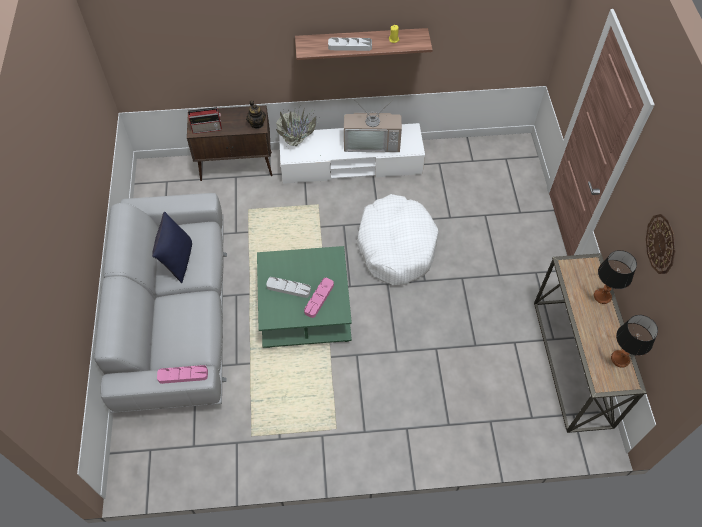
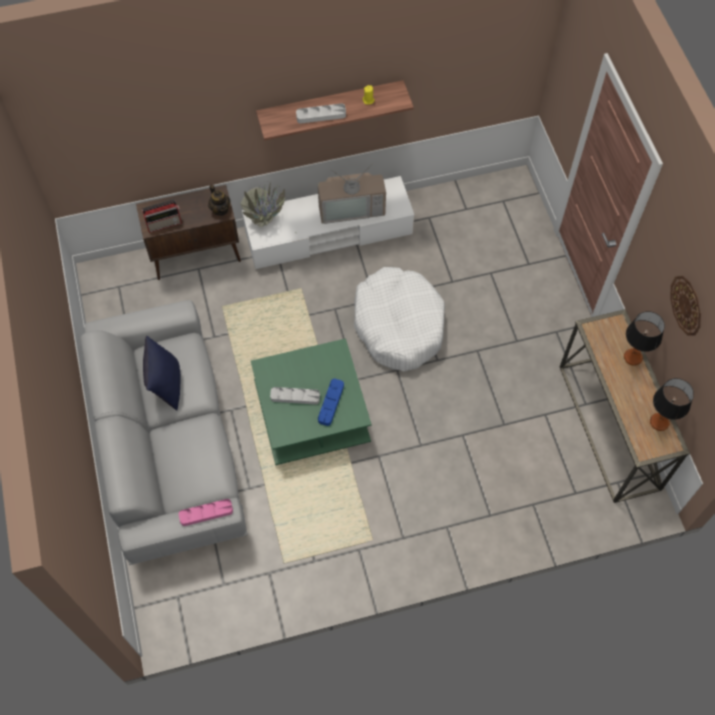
camera: 10 degrees left, 5 degrees up
pink tray [304,278,334,318] -> blue tray [318,379,344,426]

